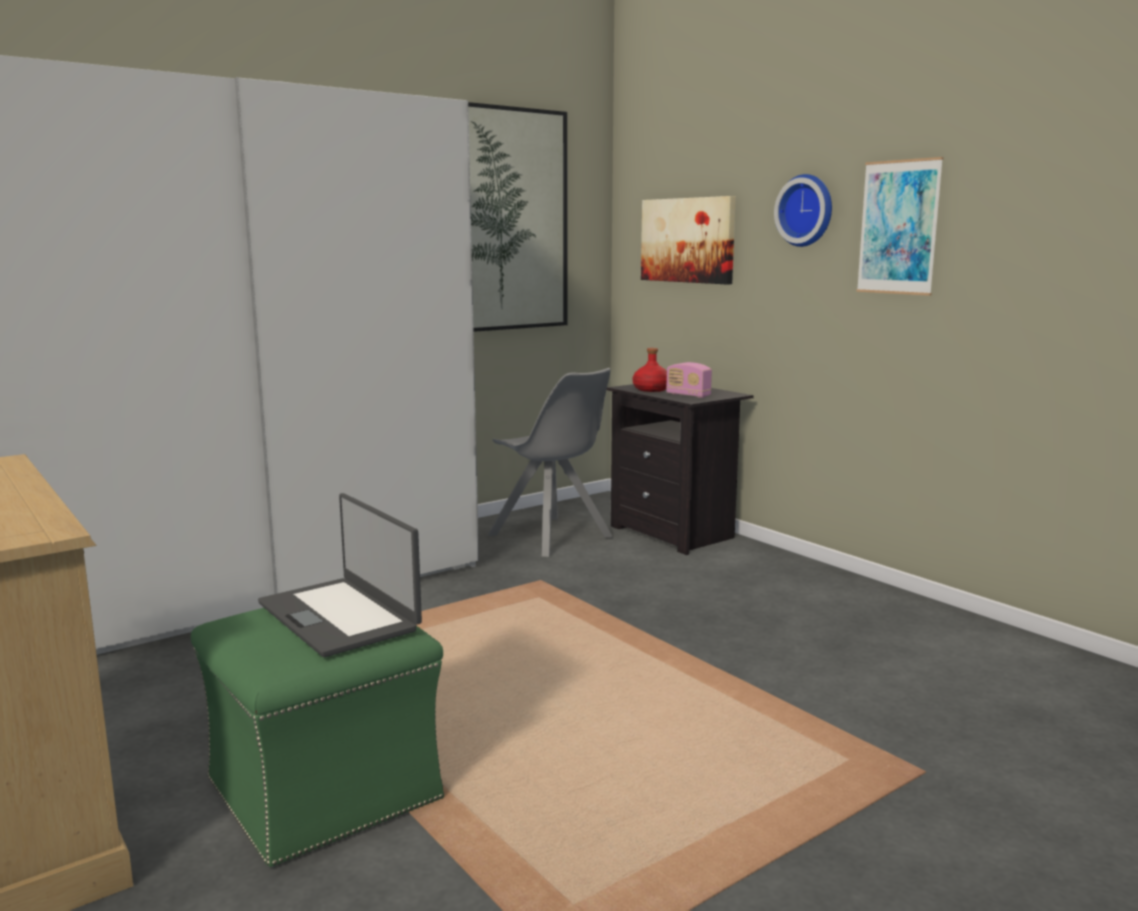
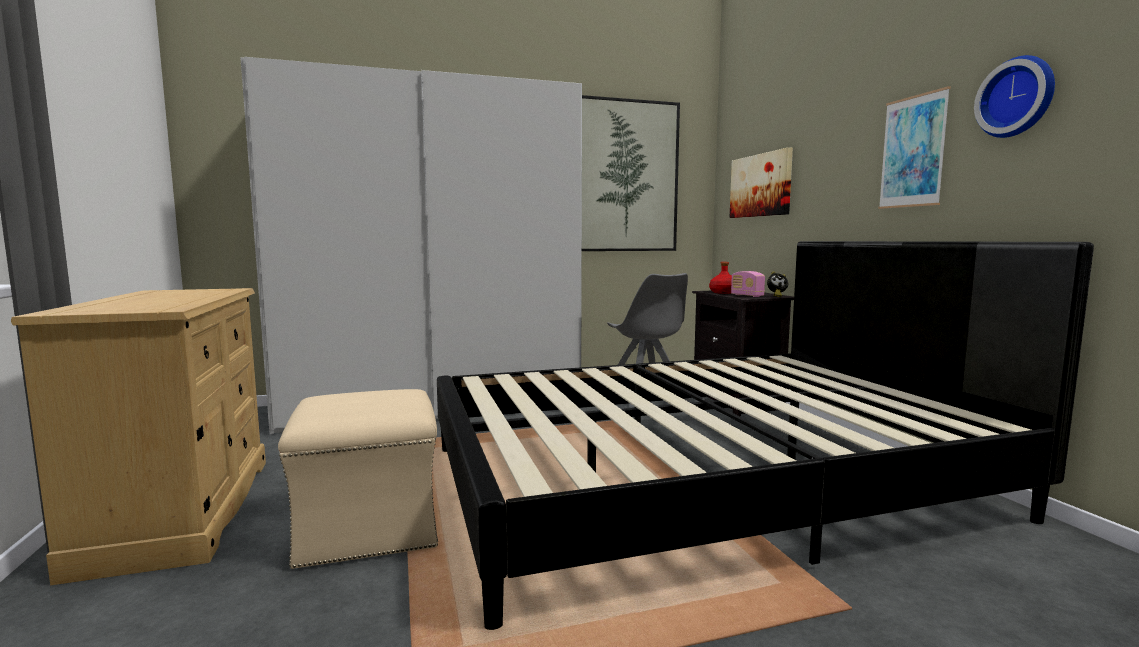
camera: 20 degrees right, 5 degrees down
green ottoman [191,608,444,867] -> beige ottoman [278,389,438,569]
laptop [258,493,422,657] -> none
wall clock [774,174,832,247] -> wall clock moved to [974,55,1055,138]
none -> black bed [437,241,1094,630]
none -> alarm clock [767,271,788,297]

